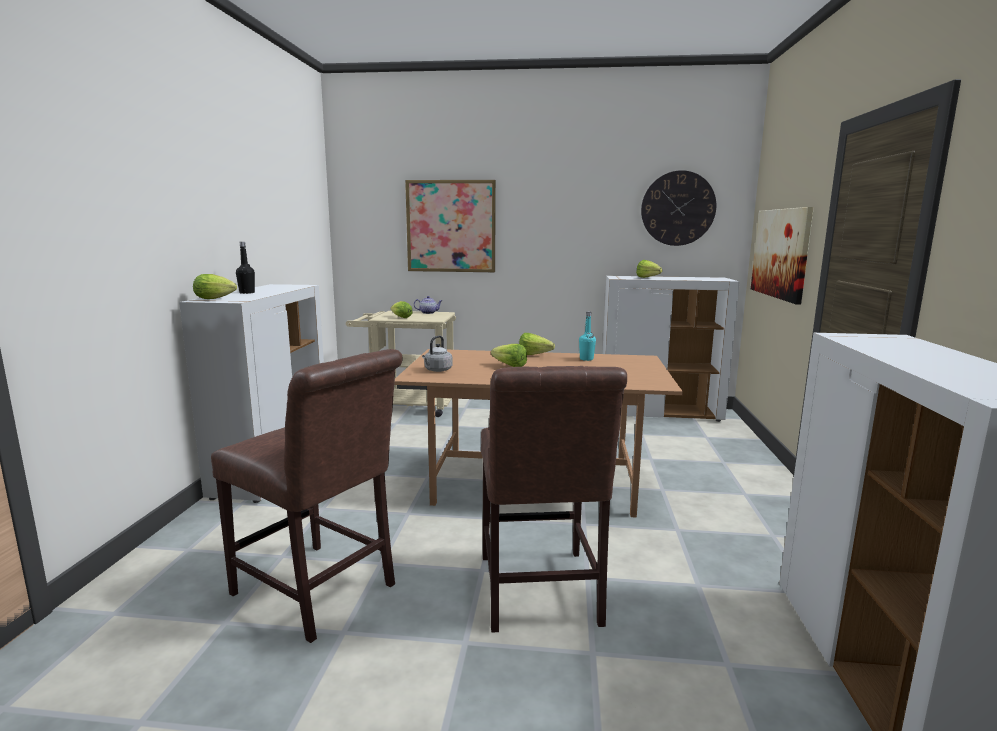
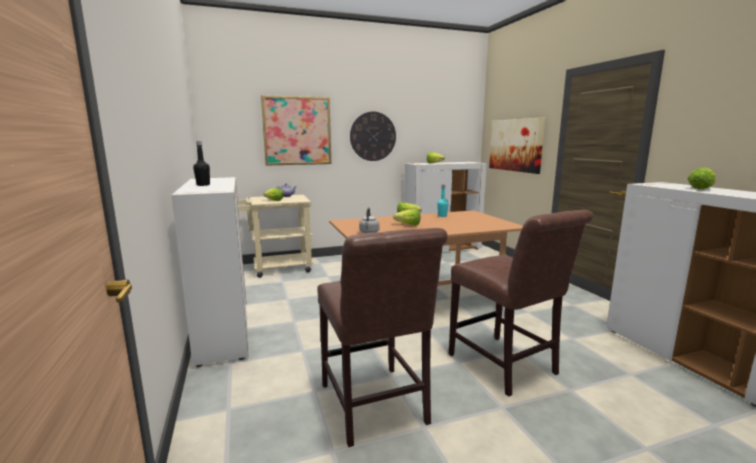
camera: 25 degrees left, 0 degrees up
lettuce [193,274,237,299] -> lettuce moved to [688,168,716,189]
brown chair [211,349,403,643] -> brown chair turned 60 degrees clockwise [317,228,447,447]
wall clock [641,170,716,246] -> wall clock moved to [350,112,396,161]

